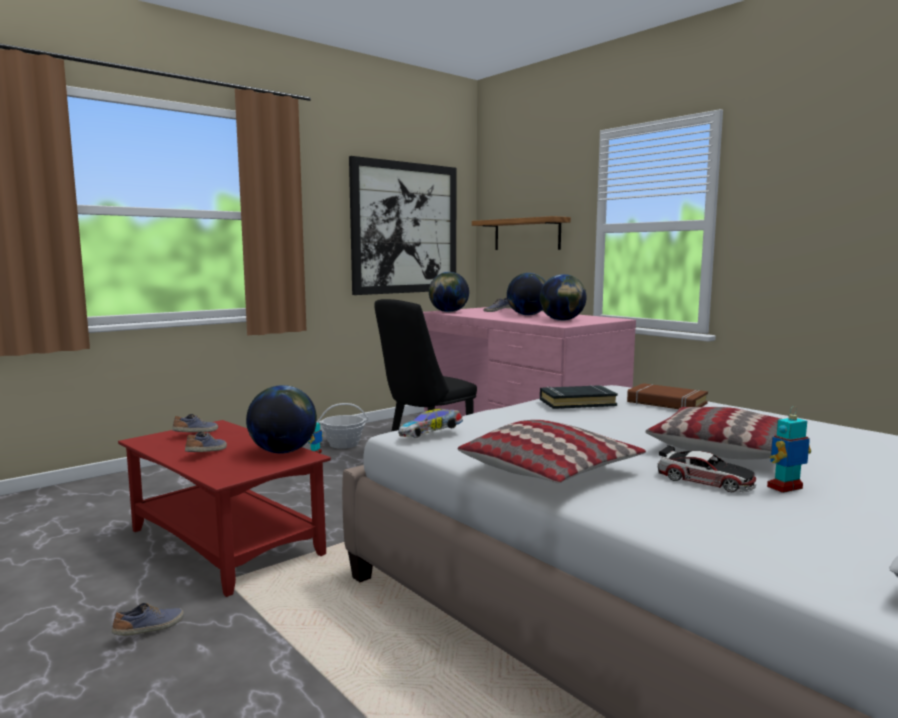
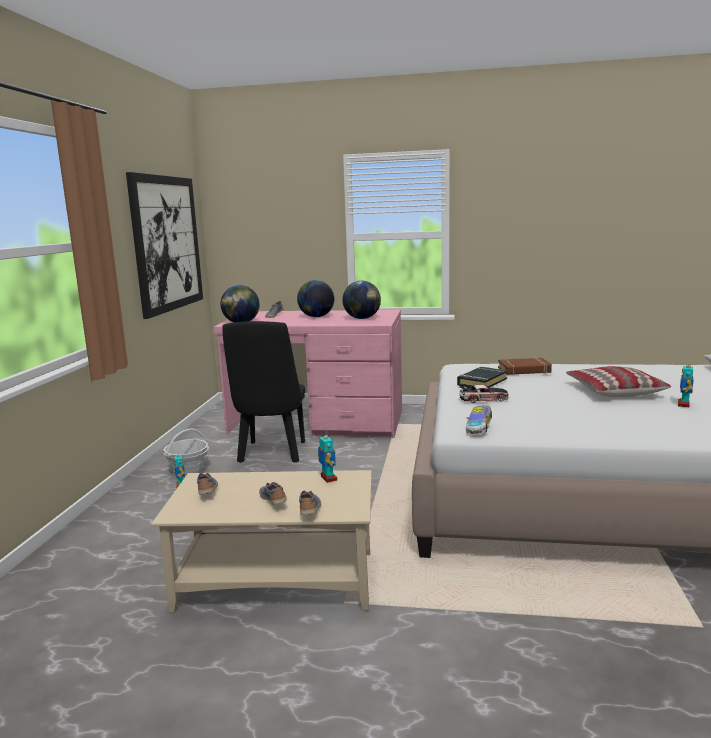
camera: 40 degrees left, 5 degrees up
shoe [111,603,184,636] -> shoe moved to [299,491,321,515]
red coffee table [118,420,331,597] -> beige coffee table [151,470,372,612]
globe [246,385,317,454] -> toy robot [318,432,337,483]
pillow [457,420,646,483] -> none
shelf [472,216,571,250] -> none
toy car [658,445,756,492] -> toy car moved to [459,385,509,403]

